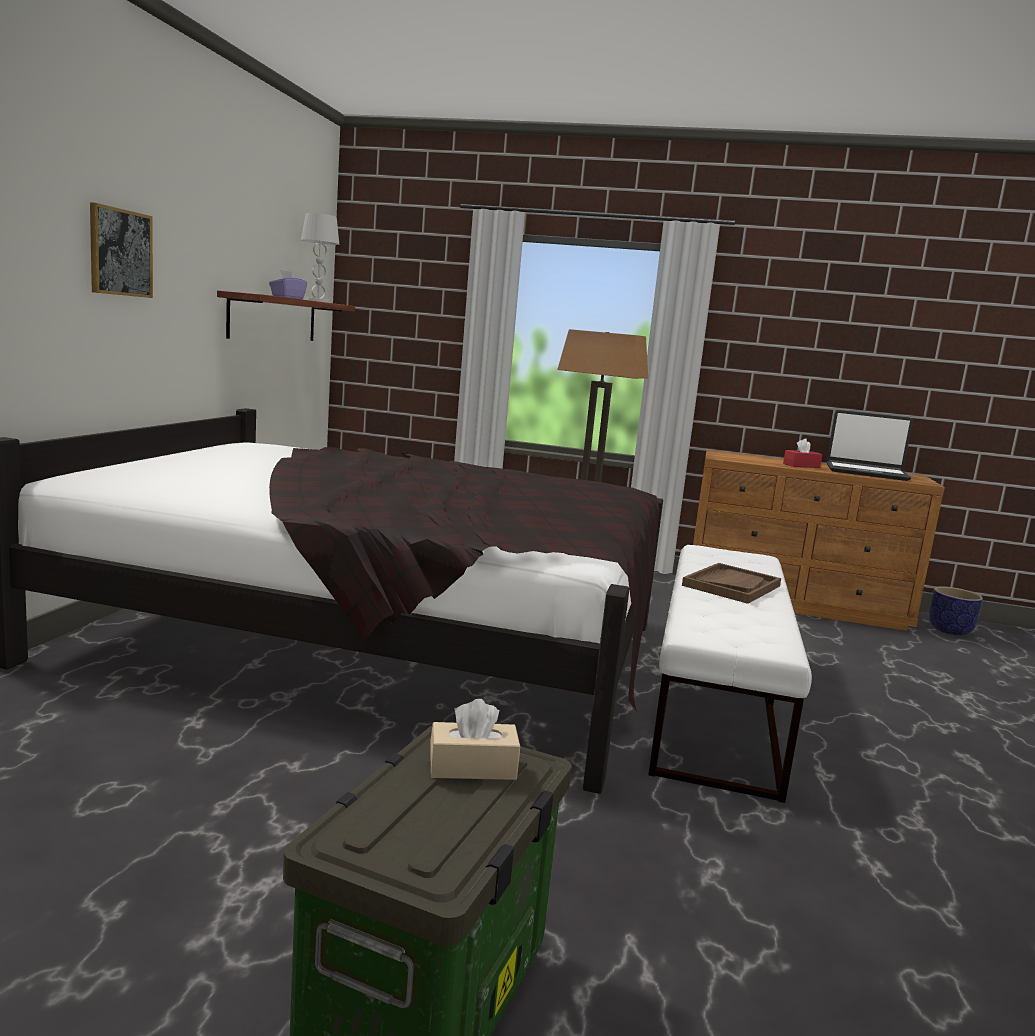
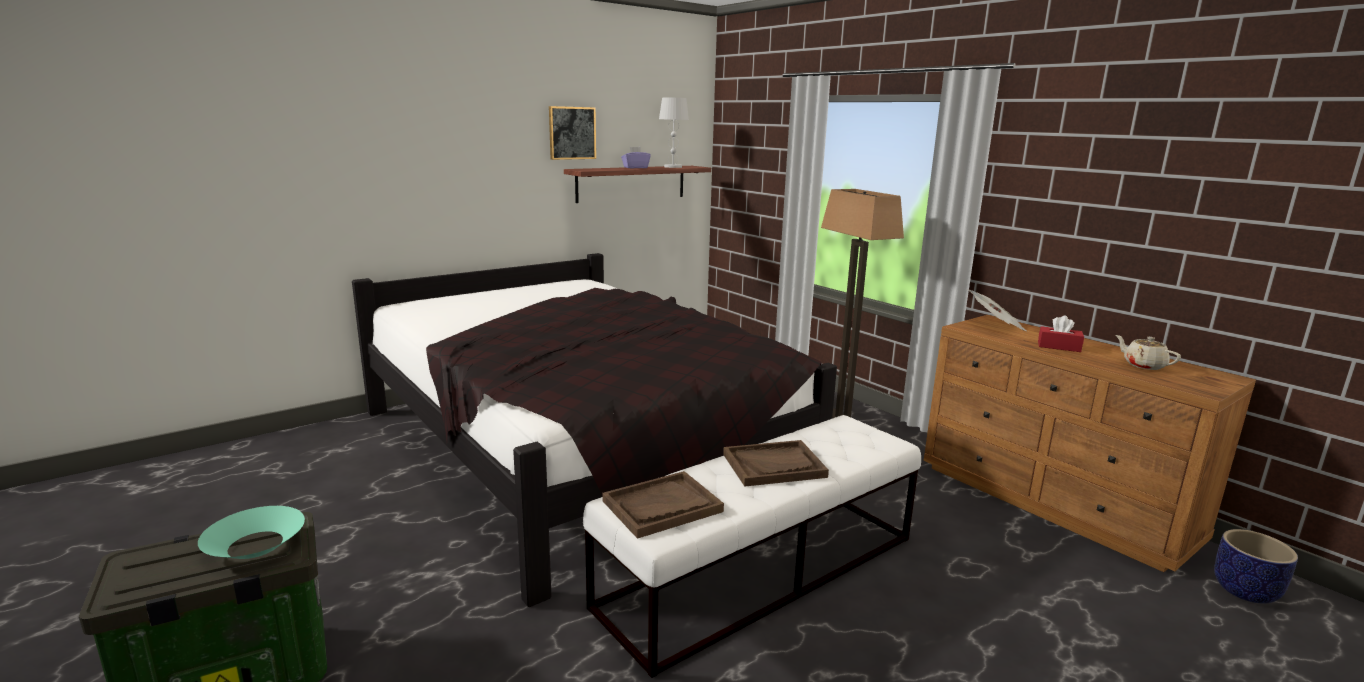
camera: 40 degrees right, 5 degrees up
picture [90,202,153,298] -> picture moved to [549,106,596,160]
beige tissue box [430,699,520,780] -> turquoise bowl [198,506,305,559]
laptop [827,410,913,481] -> beige teapot [1116,335,1181,370]
none -> brown tray [602,471,724,539]
none -> newspaper [968,289,1028,332]

